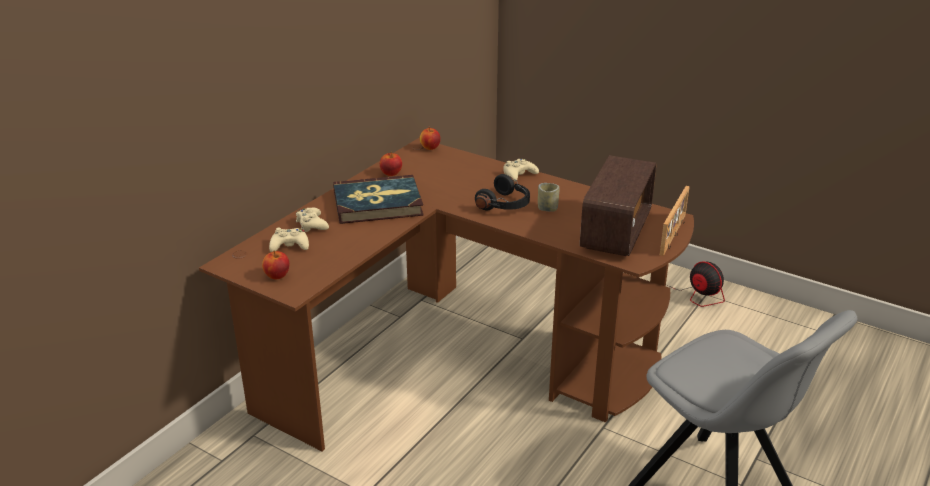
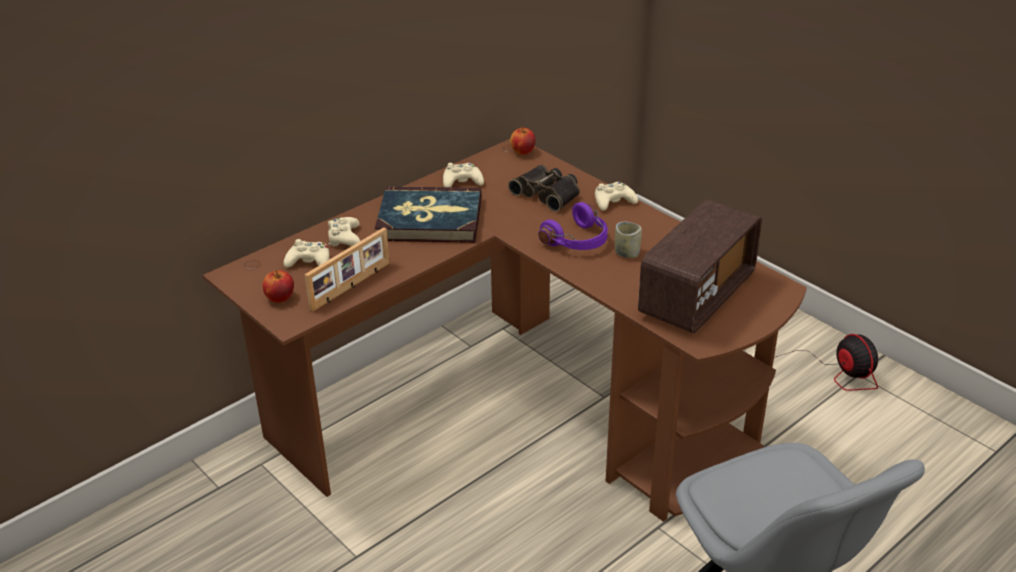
camera: 15 degrees right, 5 degrees up
apple [380,152,402,176] -> beige game controller [443,163,484,187]
black headphones [475,174,530,210] -> purple headphones [538,202,608,250]
picture frame [660,186,690,256] -> picture frame moved to [305,227,390,312]
none -> binoculars [508,165,580,212]

